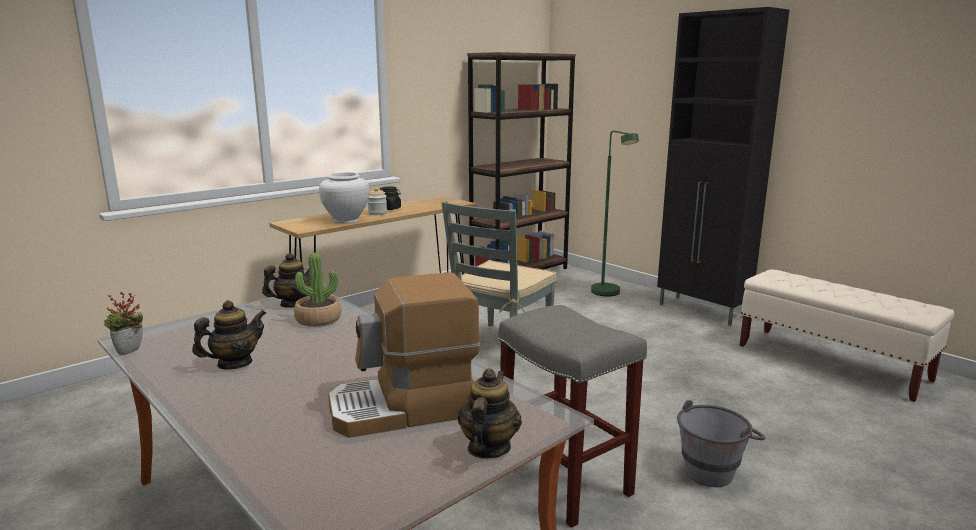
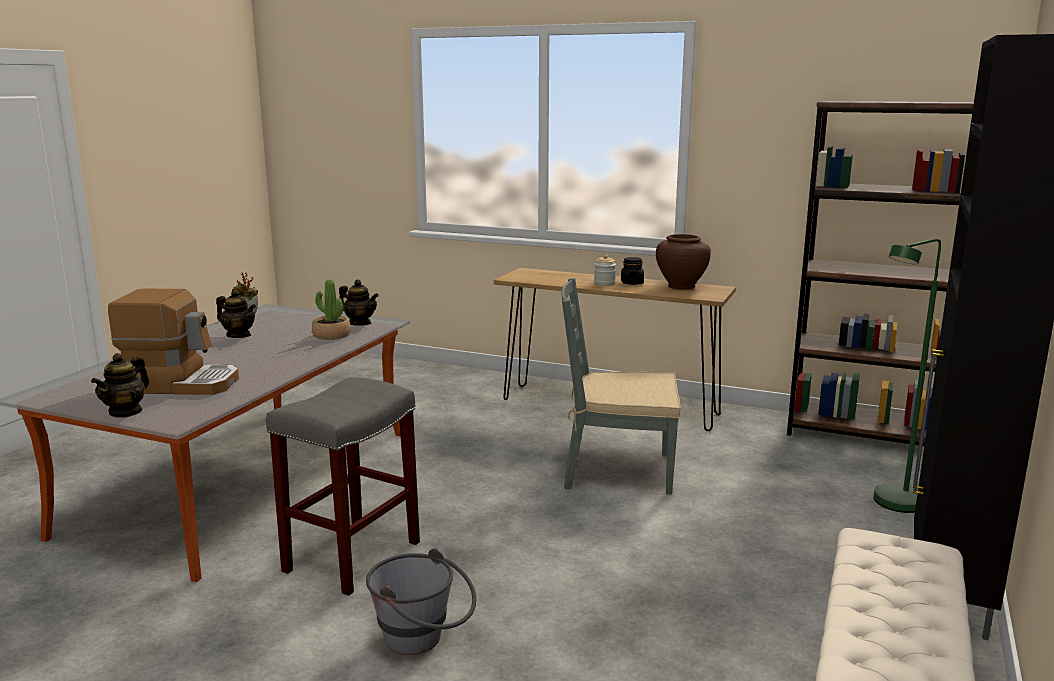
camera: 65 degrees right, 0 degrees up
white vase [319,172,370,223] -> none
coffee machine [328,273,480,437] -> coffee machine turned 135 degrees clockwise [108,289,239,395]
teapot [458,368,522,459] -> teapot turned 120 degrees clockwise [91,353,149,418]
none -> brown vase [656,234,711,290]

